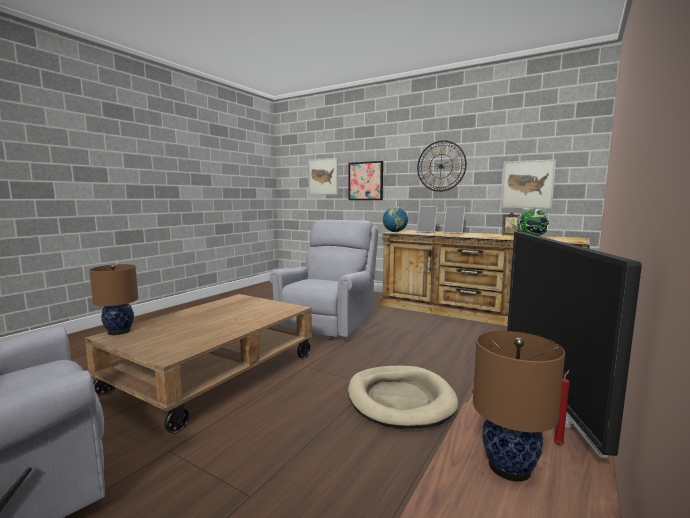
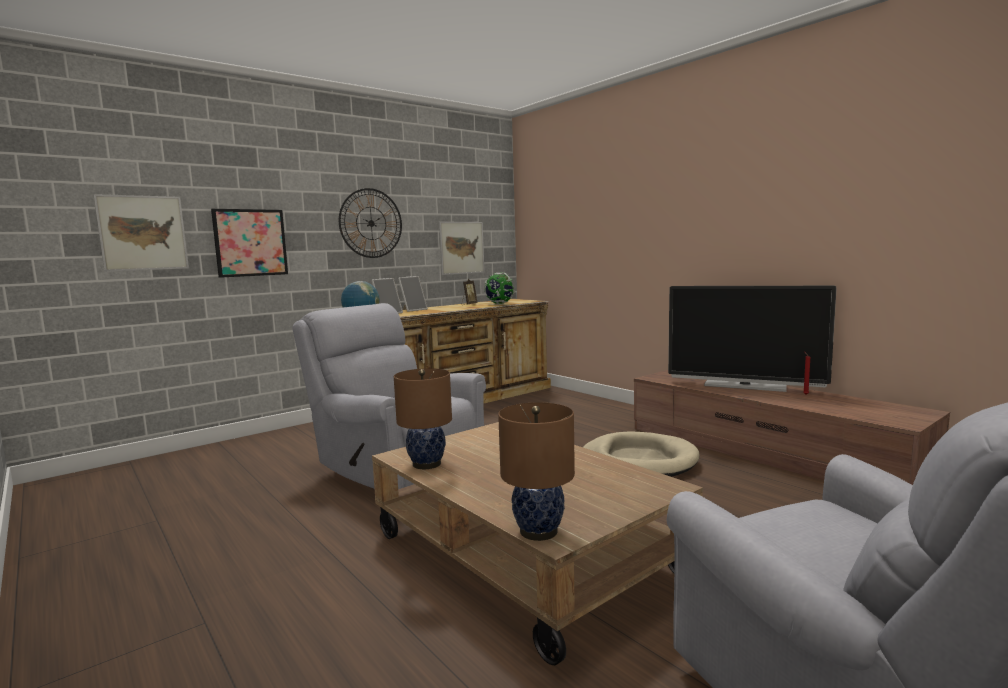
camera: 70 degrees left, 0 degrees up
brown table lamp [473,331,565,482] -> brown table lamp moved to [394,368,452,469]

